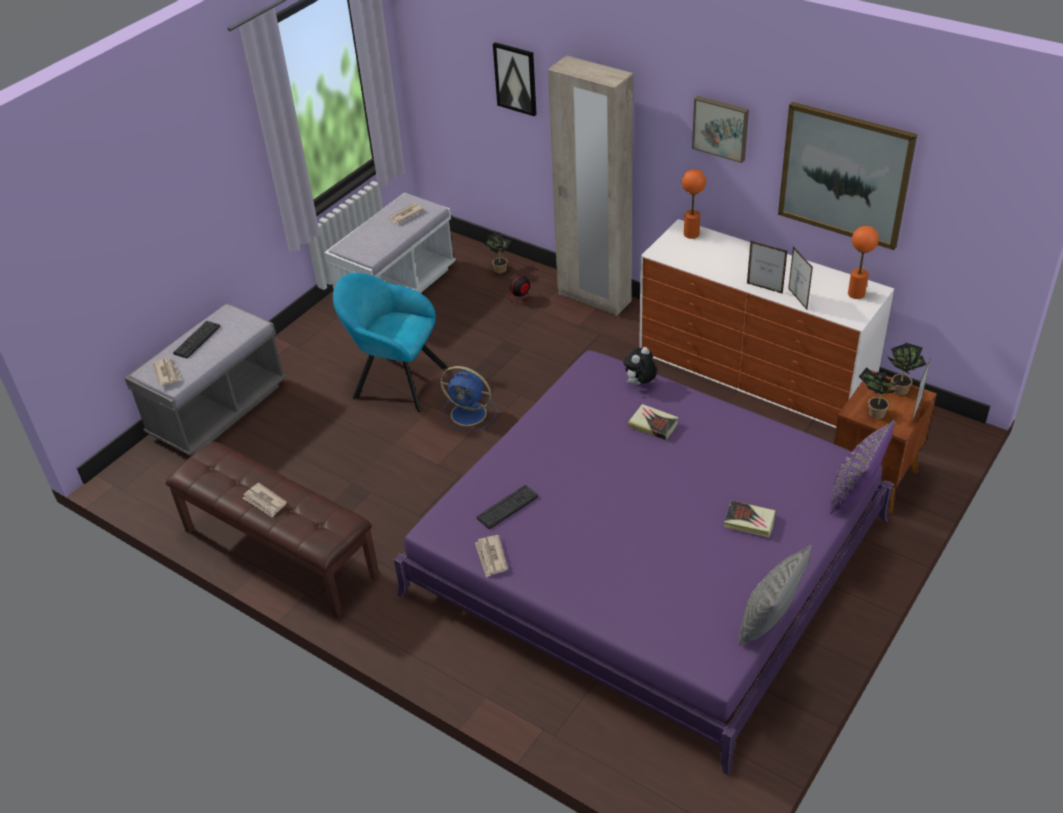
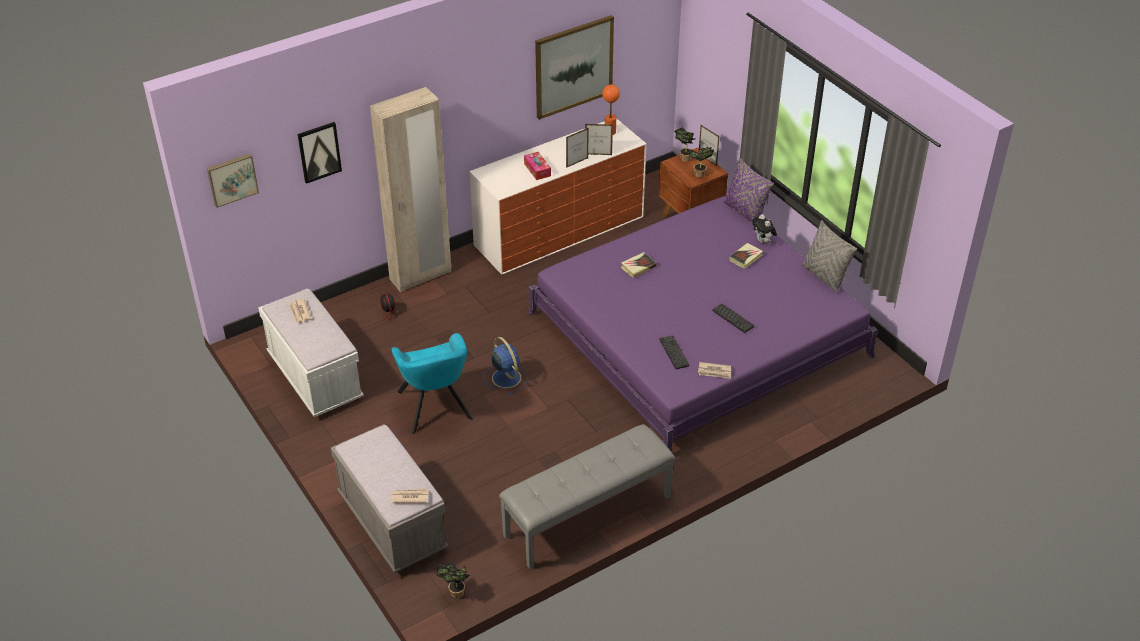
camera: 70 degrees left, 0 degrees up
brown bench [166,442,380,618] -> grey bench [499,424,675,569]
keyboard [173,321,221,358] -> keyboard moved to [712,303,754,333]
newspaper [242,483,287,518] -> none
turquoise armchair [333,273,447,412] -> turquoise armchair turned 60 degrees counterclockwise [392,333,473,434]
blue fan [440,366,497,432] -> blue fan turned 75 degrees counterclockwise [483,337,528,395]
potted plant [484,232,511,273] -> potted plant moved to [436,561,470,598]
plush toy [623,347,657,385] -> plush toy moved to [752,214,777,243]
orange table lamp [682,169,706,239] -> none
picture [692,96,749,163] -> picture moved to [207,154,259,208]
none -> tissue box [524,152,551,180]

